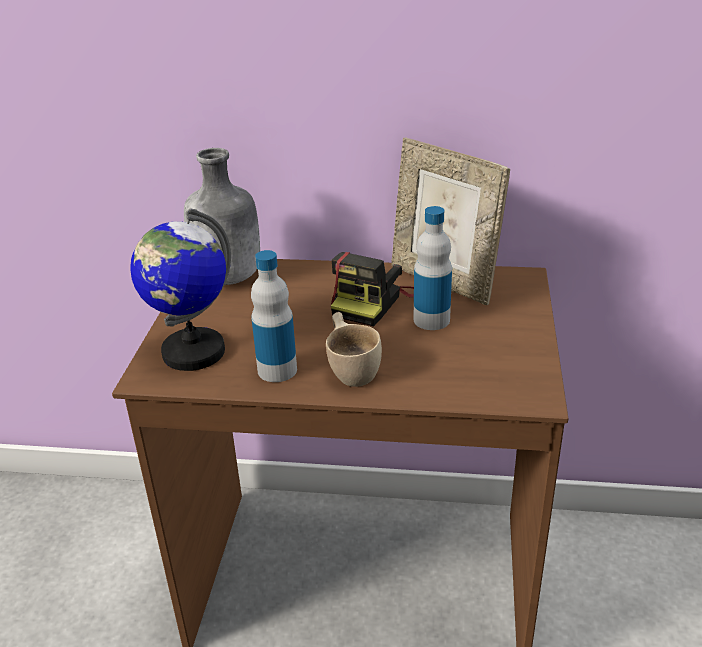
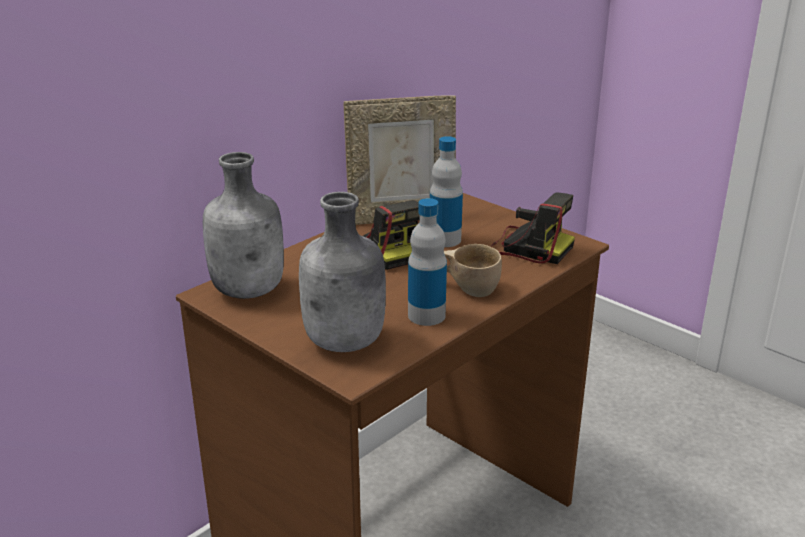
camera: 55 degrees left, 5 degrees down
globe [130,208,231,371] -> grey bottle [299,192,386,352]
none -> camera [490,193,575,264]

